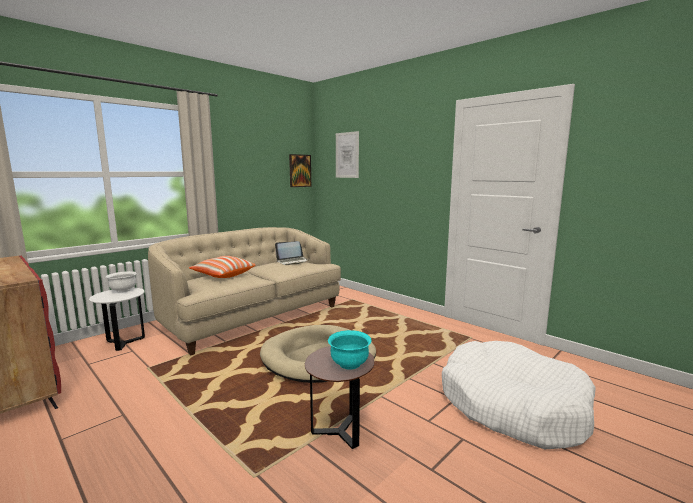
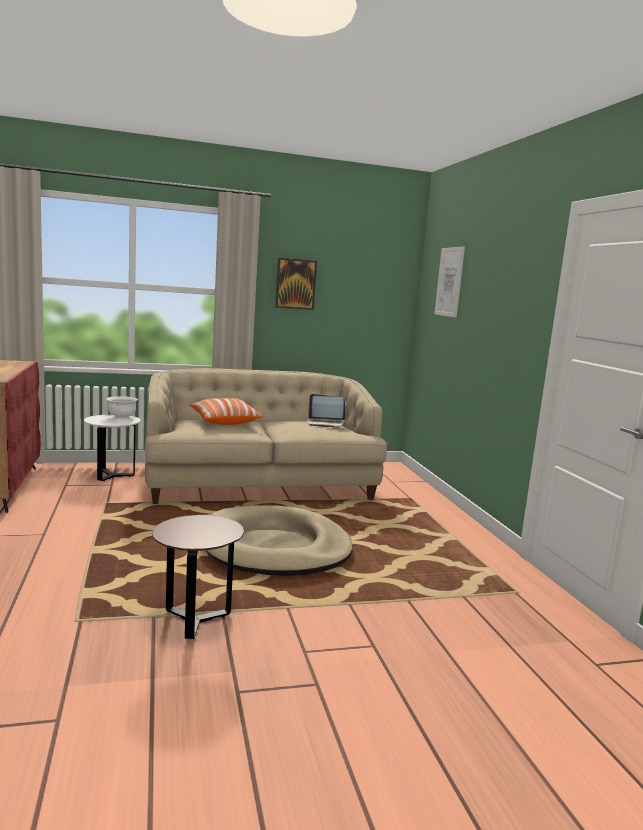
camera: 30 degrees right, 0 degrees up
picture [289,154,311,187] -> picture moved to [275,258,317,310]
turquoise bowl [328,330,372,370] -> none
white dog bed [442,341,596,449] -> none

